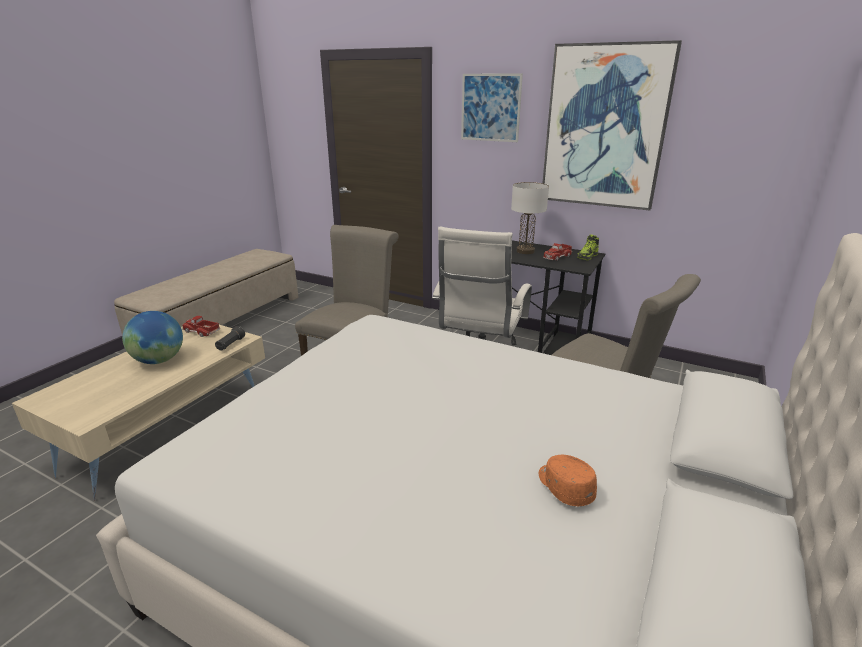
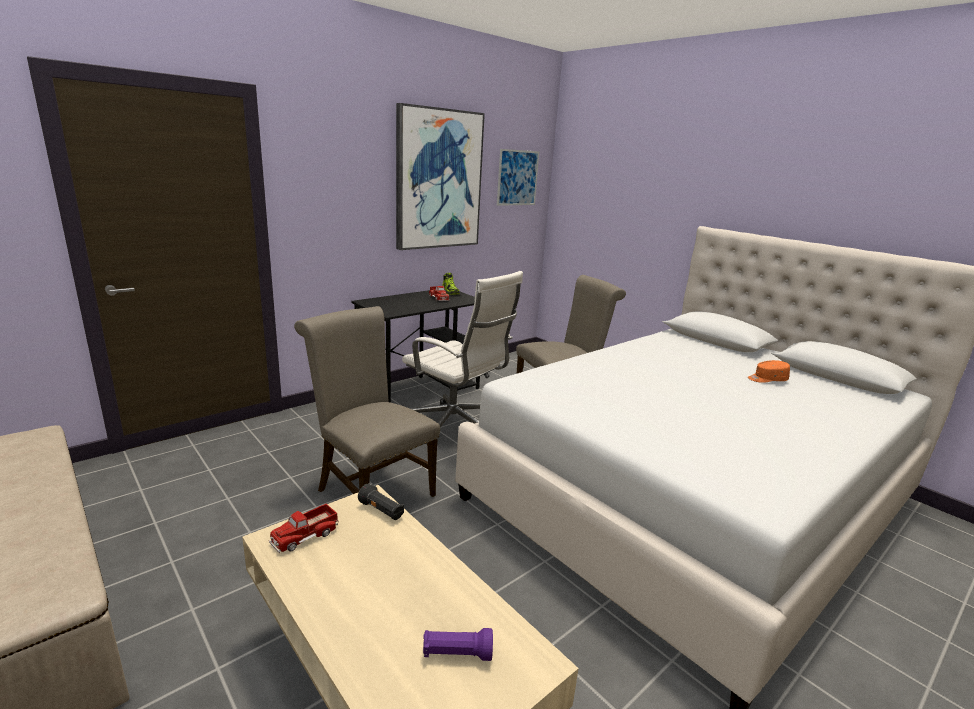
camera: 70 degrees left, 5 degrees down
globe [122,311,183,364] -> none
picture [461,73,523,142] -> picture moved to [497,149,539,206]
table lamp [511,182,549,254] -> none
none -> purple flashlight [423,628,493,661]

